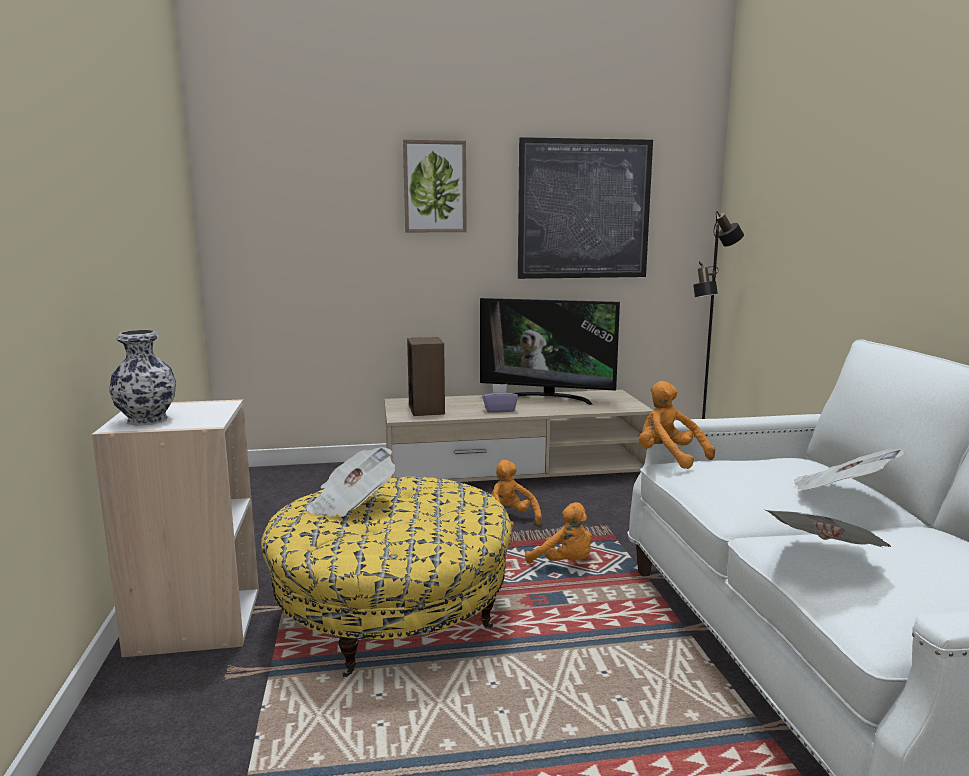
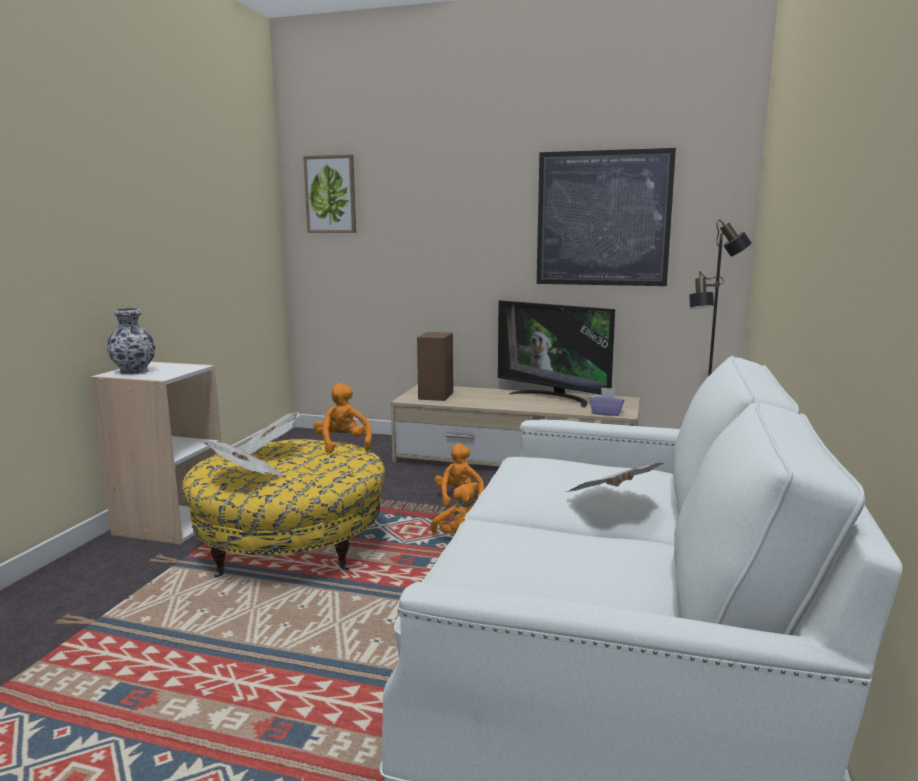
camera: 25 degrees right, 0 degrees up
picture [403,140,467,232] -> picture moved to [303,155,356,233]
purple tissue box [482,384,518,413] -> purple tissue box moved to [590,387,624,416]
orange plush toy [639,381,715,469] -> orange plush toy moved to [314,383,372,453]
newspaper [763,509,891,548] -> newspaper moved to [201,441,284,475]

